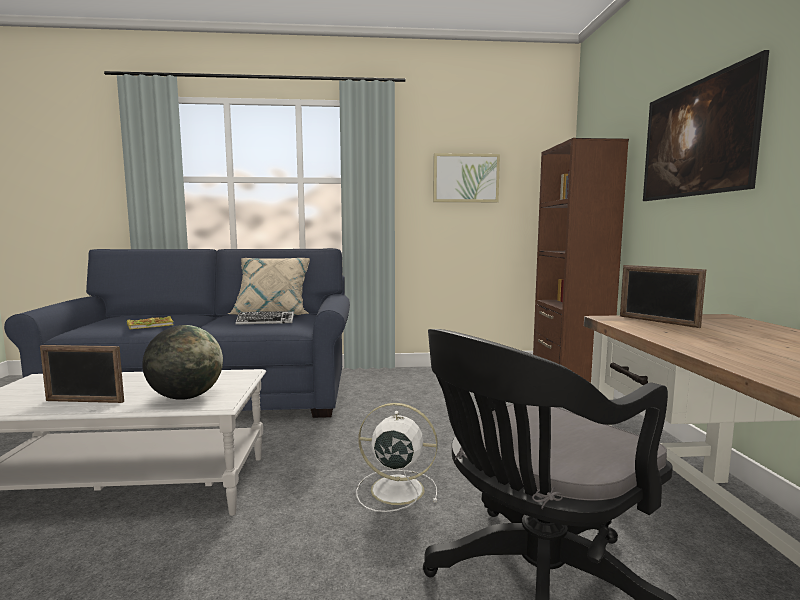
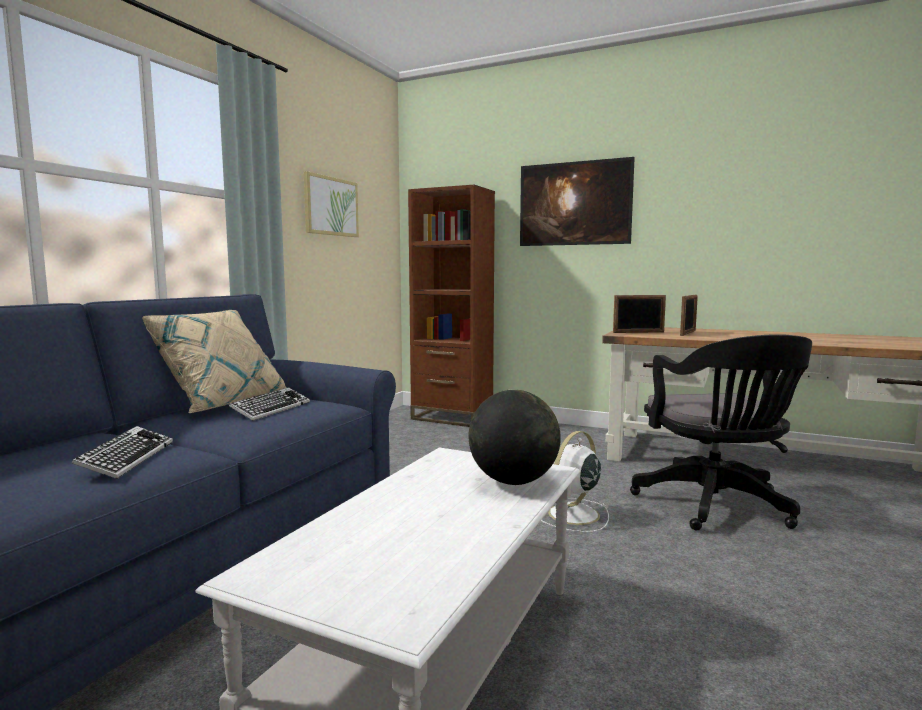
camera: 60 degrees left, 0 degrees up
picture frame [40,345,124,403] -> picture frame moved to [680,295,698,336]
book [127,316,174,329] -> keyboard [72,426,173,479]

